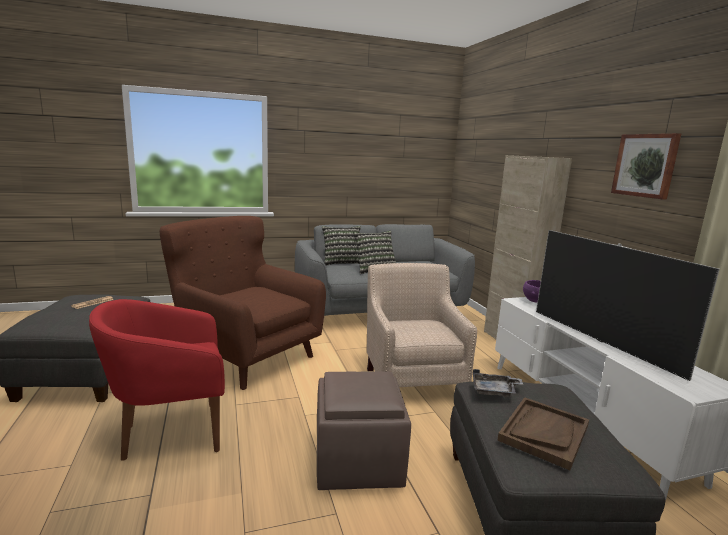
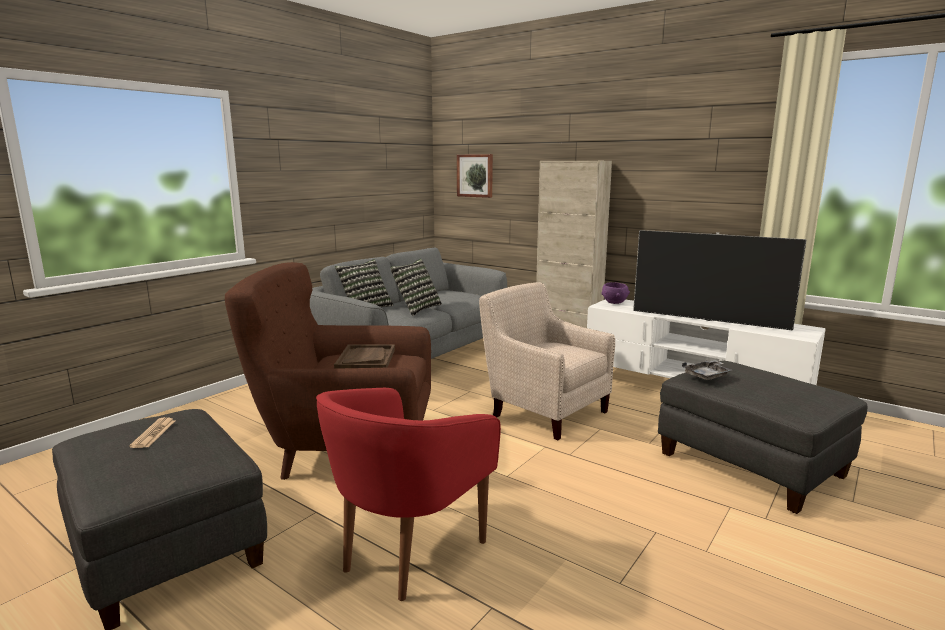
camera: 35 degrees left, 0 degrees up
brown ottoman [317,371,411,490] -> none
brown tray [497,397,589,470] -> brown tray moved to [334,345,395,369]
picture [611,133,681,200] -> picture moved to [457,154,493,198]

